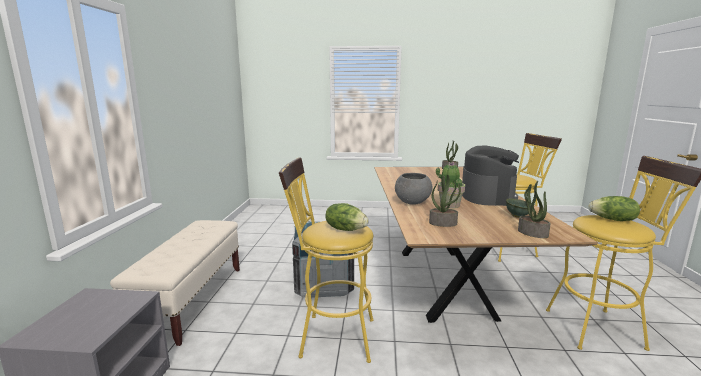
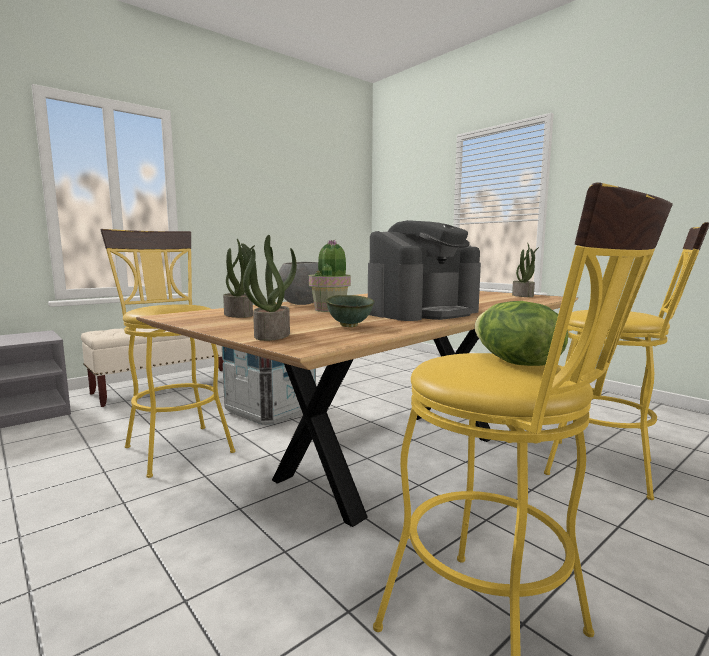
camera: 45 degrees right, 5 degrees down
lettuce [325,203,369,231] -> none

